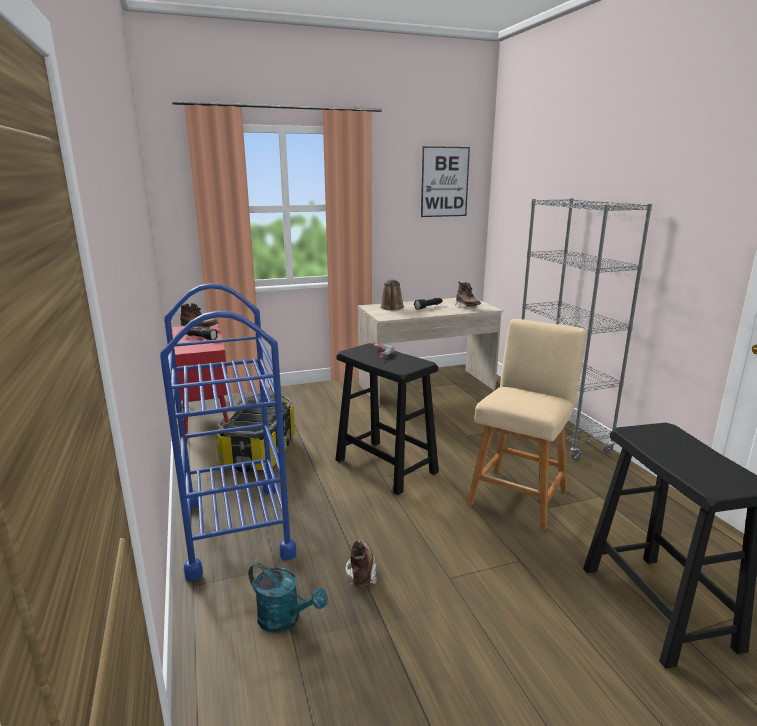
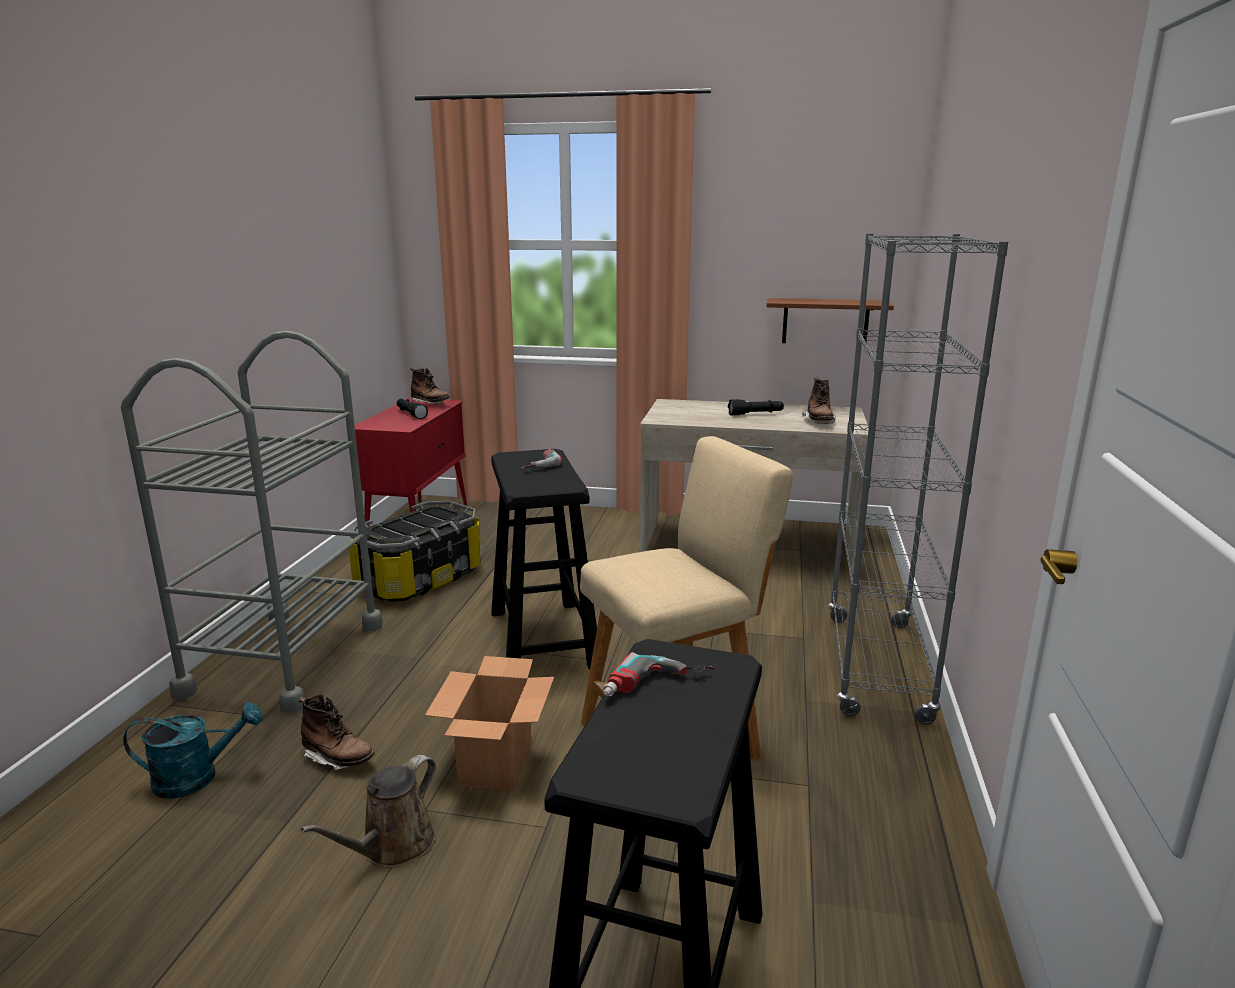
camera: 30 degrees right, 0 degrees up
blue cart [160,283,297,581] -> grey cart [121,331,383,714]
turquoise watering can [248,562,328,633] -> turquoise watering can turned 75 degrees counterclockwise [123,702,263,799]
brown boot [346,540,377,588] -> brown boot turned 90 degrees clockwise [299,694,375,770]
brown watering can [380,280,404,310] -> brown watering can moved to [301,755,436,868]
picture [421,146,470,217] -> none
none -> cardboard box [425,656,554,791]
none -> power drill [603,652,714,696]
none -> brown shelf [767,298,894,346]

